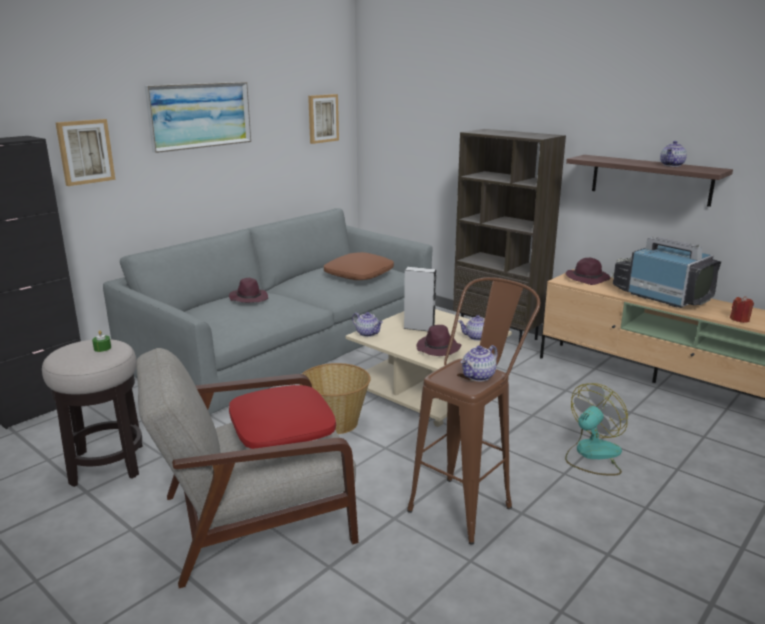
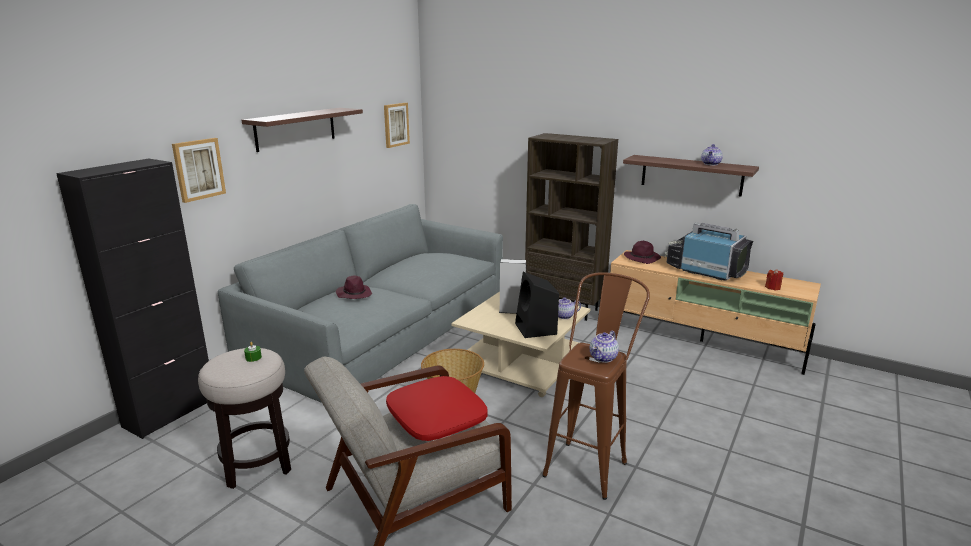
camera: 10 degrees left, 0 degrees up
picture [145,82,251,153] -> shelf [242,108,363,152]
brown pillow [324,252,394,280] -> none
teapot [352,312,383,337] -> none
purple hat [417,325,461,356] -> black speaker [515,272,559,338]
fan [565,383,628,476] -> none

